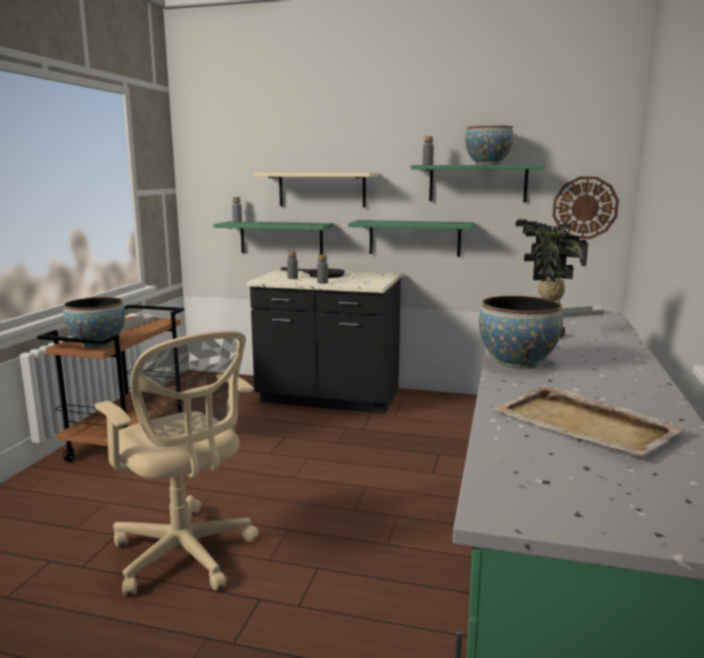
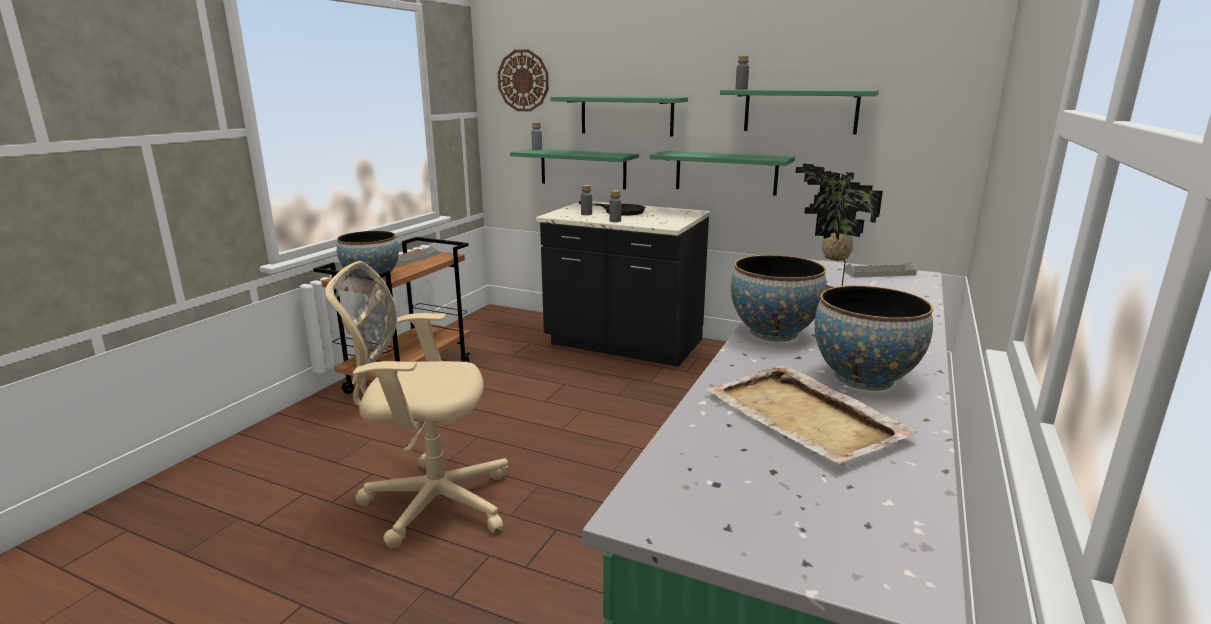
camera: 10 degrees right, 5 degrees up
beige office chair [95,330,259,596] -> beige office chair turned 120 degrees clockwise [325,261,508,548]
beige shelf [253,173,378,207] -> green shelf [551,96,688,137]
bowl [465,125,514,165] -> bowl moved to [815,286,933,391]
wall clock [553,177,619,239] -> wall clock moved to [498,50,549,111]

